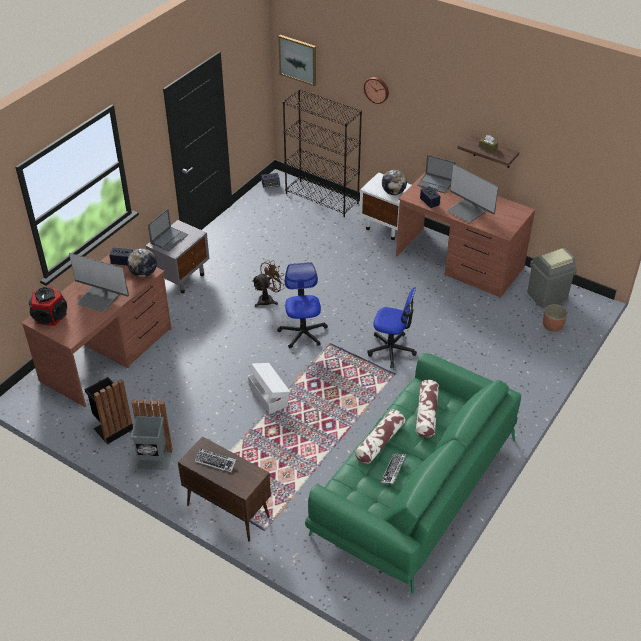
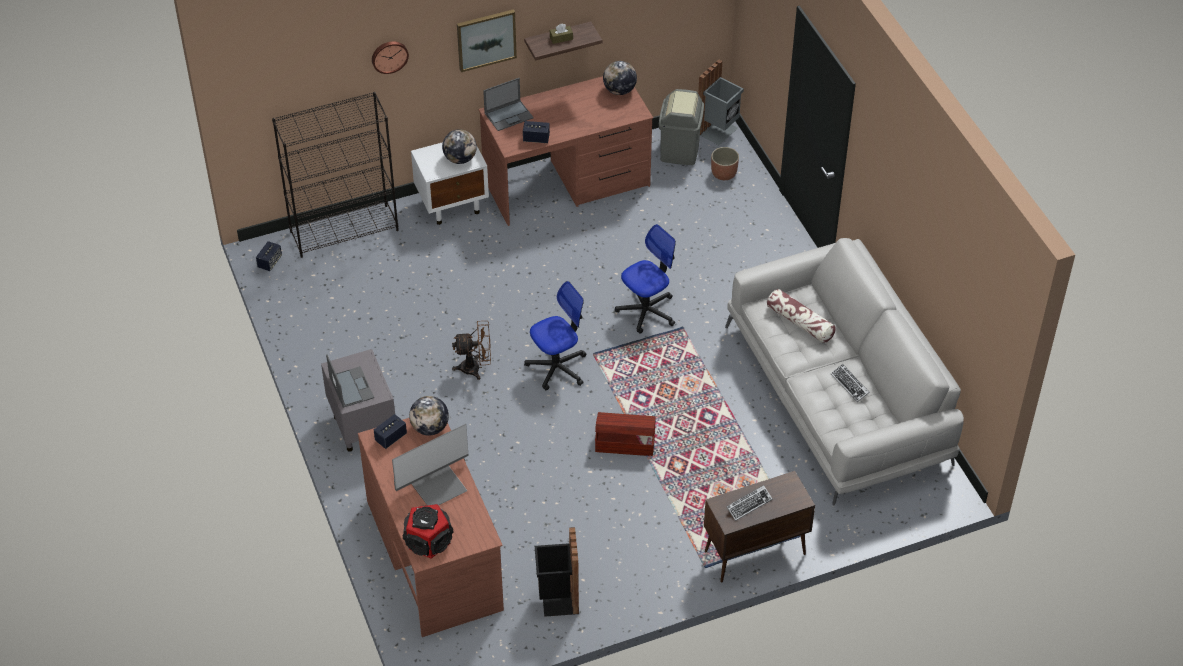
camera: 55 degrees left, 5 degrees up
grey trash can [131,400,172,470] -> grey trash can moved to [698,59,744,145]
white storage box [248,363,290,414] -> brown storage box [595,412,656,456]
brown fan [252,260,285,307] -> brown fan turned 90 degrees clockwise [452,321,491,380]
office chair [277,262,328,349] -> office chair turned 120 degrees clockwise [524,281,586,390]
picture [278,35,316,86] -> picture moved to [457,10,517,72]
green sofa [305,353,521,594] -> white sofa [725,238,964,506]
pillow [355,410,405,464] -> none
monitor [447,164,498,223] -> none
none -> globe [603,61,637,95]

